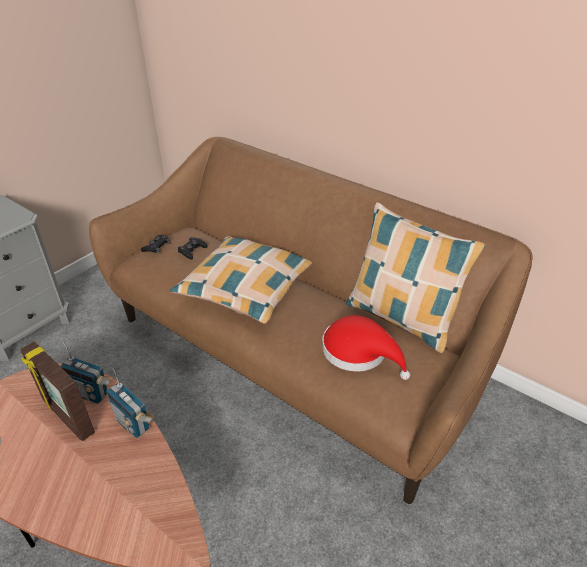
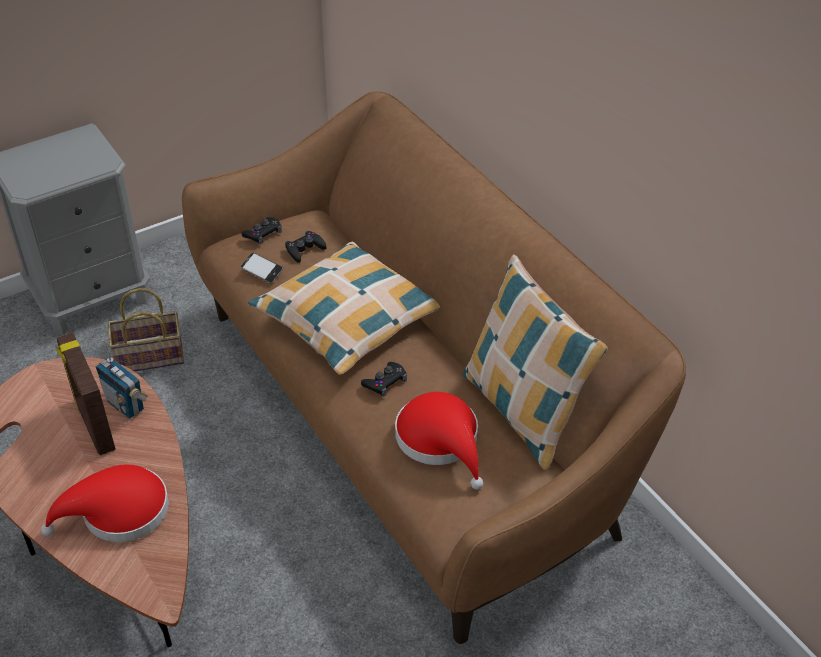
camera: 20 degrees right, 5 degrees up
radio [106,368,154,438] -> none
none -> red hat [41,464,169,542]
none -> basket [108,288,184,372]
none -> phone [241,253,283,283]
none -> black game controller [361,362,407,397]

